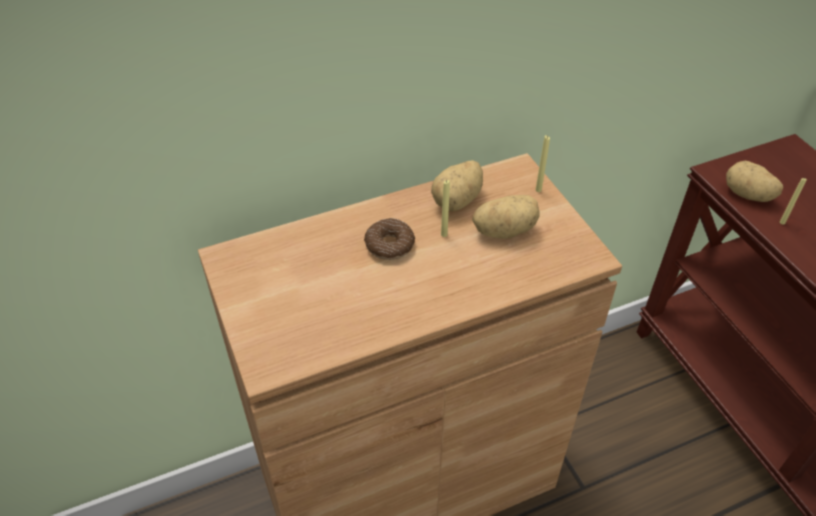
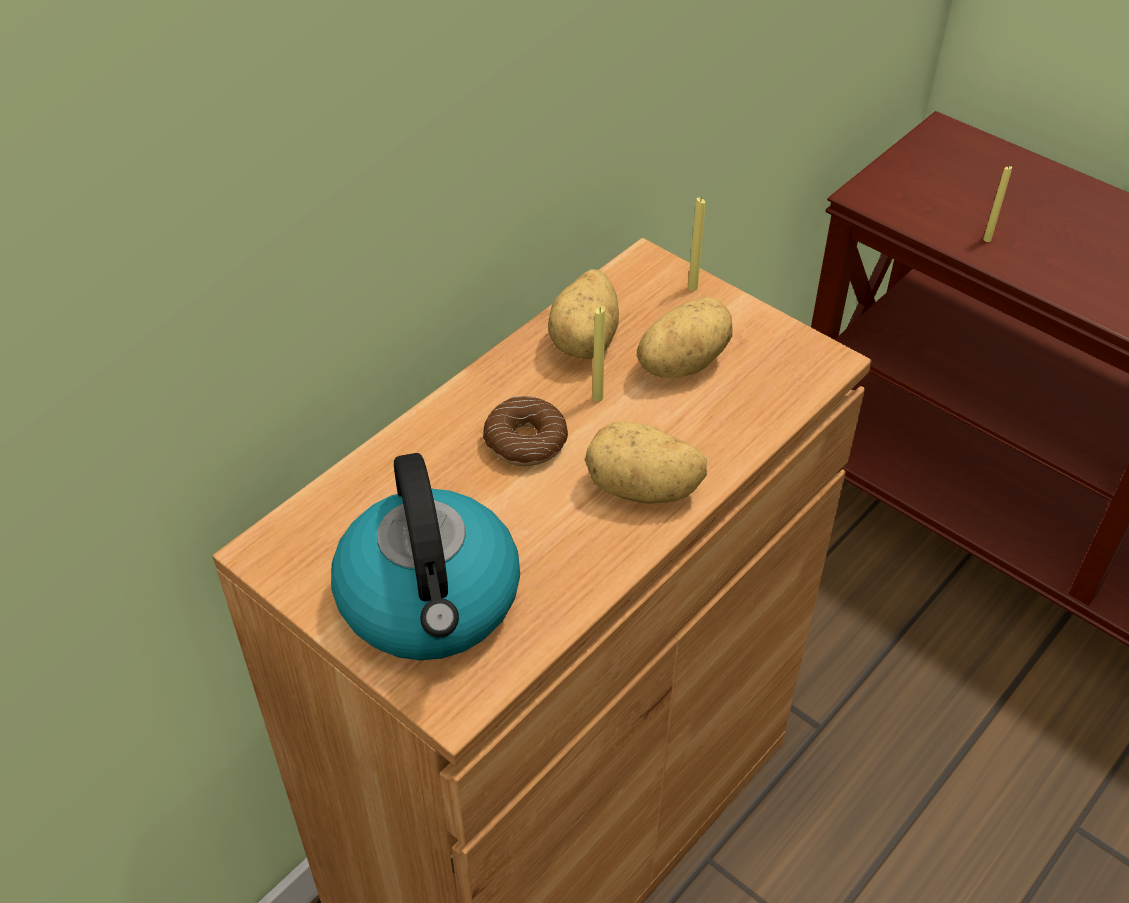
camera: 25 degrees left, 0 degrees up
potato [726,161,783,202] -> potato moved to [585,421,707,504]
none -> kettle [331,453,520,660]

